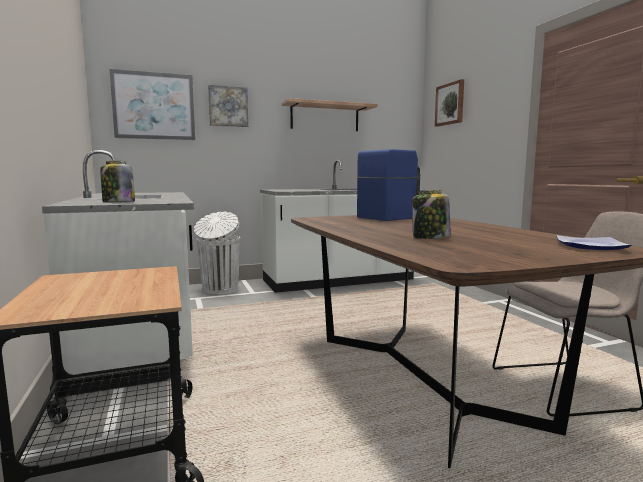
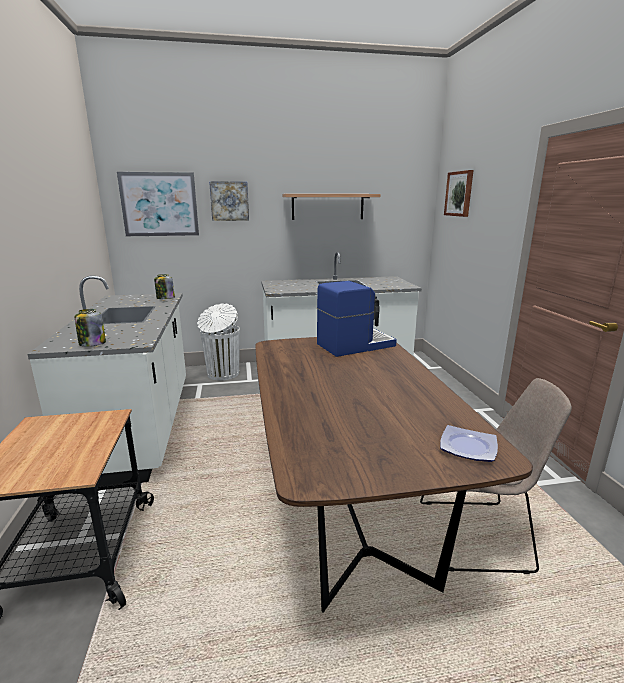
camera: 10 degrees right, 10 degrees up
jar [412,190,450,239] -> jar moved to [154,274,175,299]

